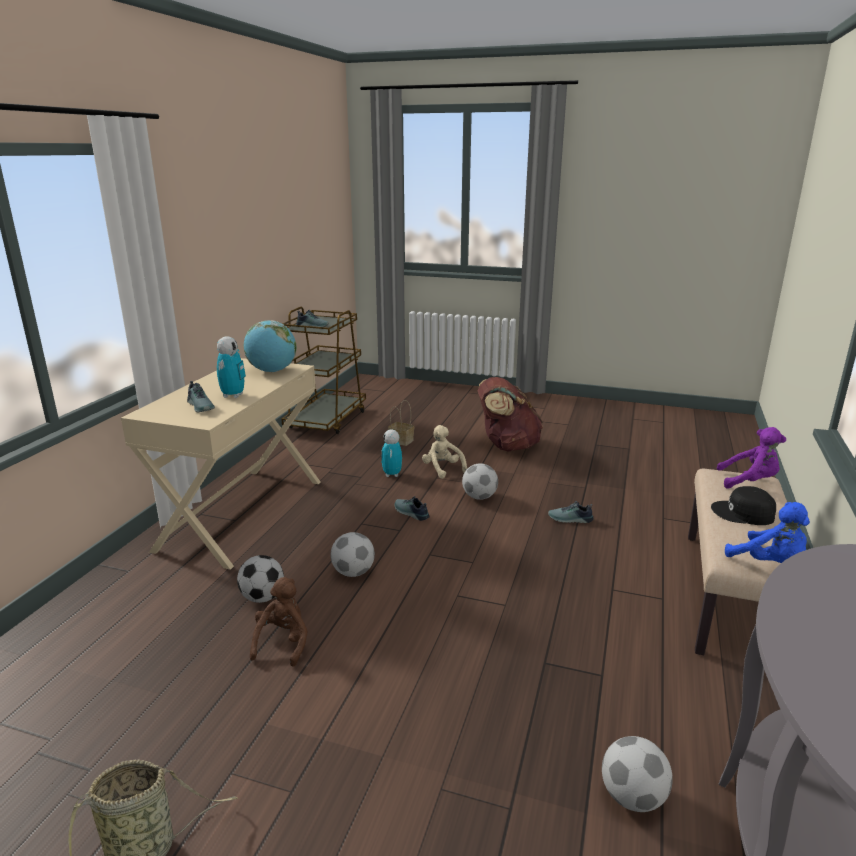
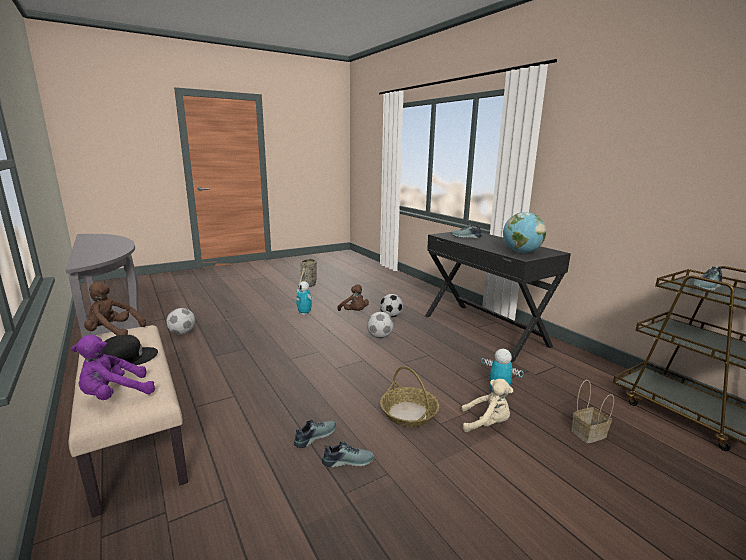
camera: 130 degrees right, 5 degrees down
beige desk [121,358,321,570] -> black desk [425,232,571,362]
toy robot [217,336,246,398] -> toy robot moved to [296,281,312,315]
shoe [394,496,430,521] -> shoe moved to [322,441,374,468]
football [462,464,498,500] -> basket [380,366,439,427]
brown backpack [477,377,543,452] -> none
blue plush toy [725,502,810,563] -> brown plush toy [84,283,146,336]

